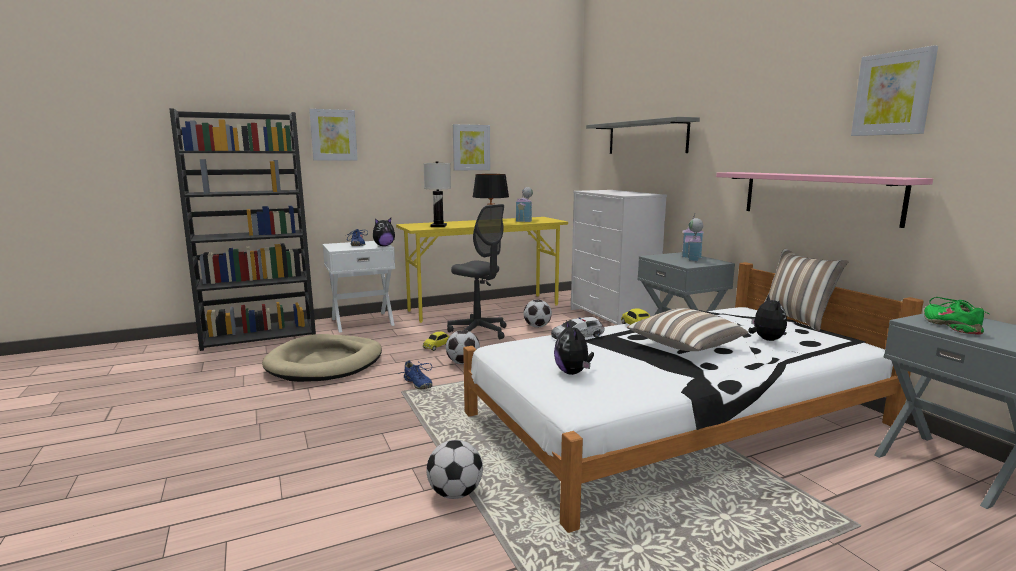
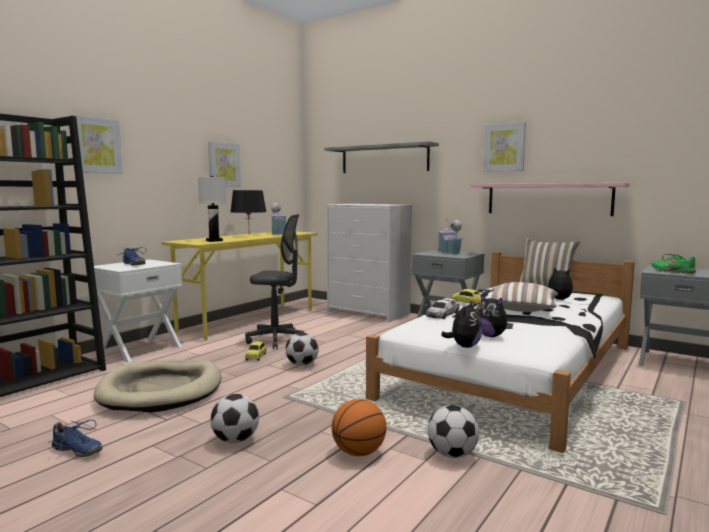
camera: 30 degrees left, 5 degrees down
plush toy [373,218,395,246] -> plush toy moved to [441,301,482,348]
blue shoe [399,360,432,389] -> blue shoe moved to [48,420,103,457]
football [523,299,552,328] -> football moved to [210,394,259,443]
picture [851,45,938,136] -> picture moved to [483,122,526,172]
none -> basketball [332,399,386,456]

